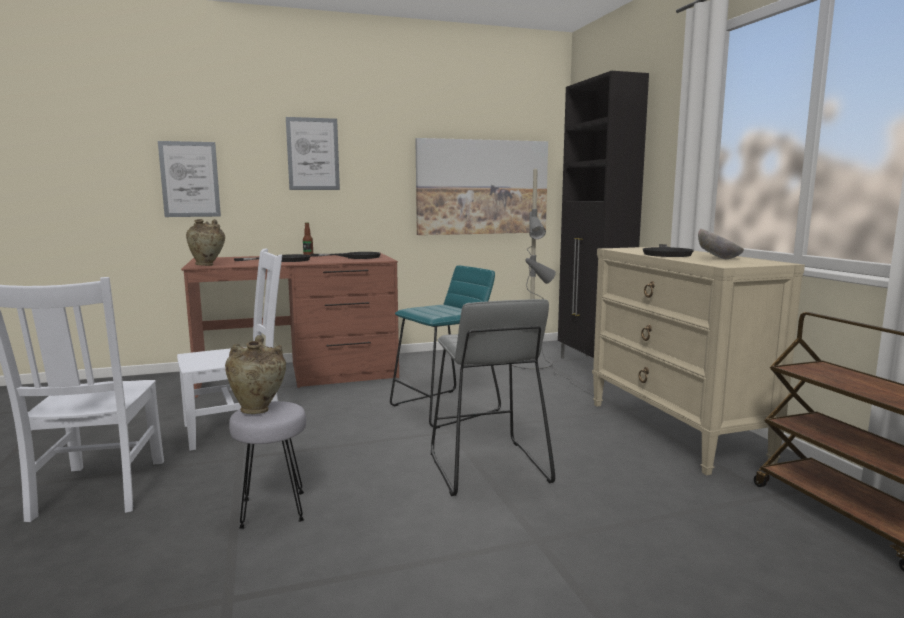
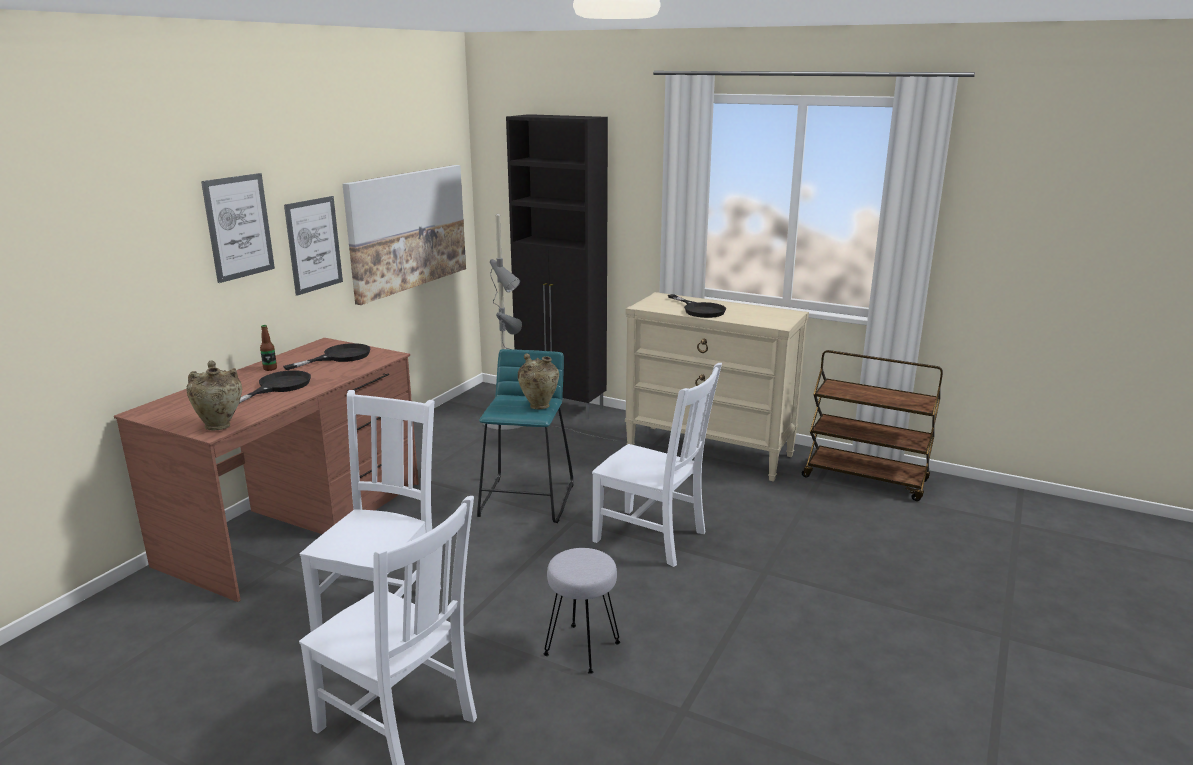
camera: 45 degrees left, 10 degrees up
picture [158,141,221,217] -> picture moved to [284,196,343,296]
beige vase [225,335,286,414] -> beige vase moved to [518,353,559,409]
grey stool [431,299,555,496] -> white chair [592,363,722,567]
bowl [698,229,744,259] -> none

